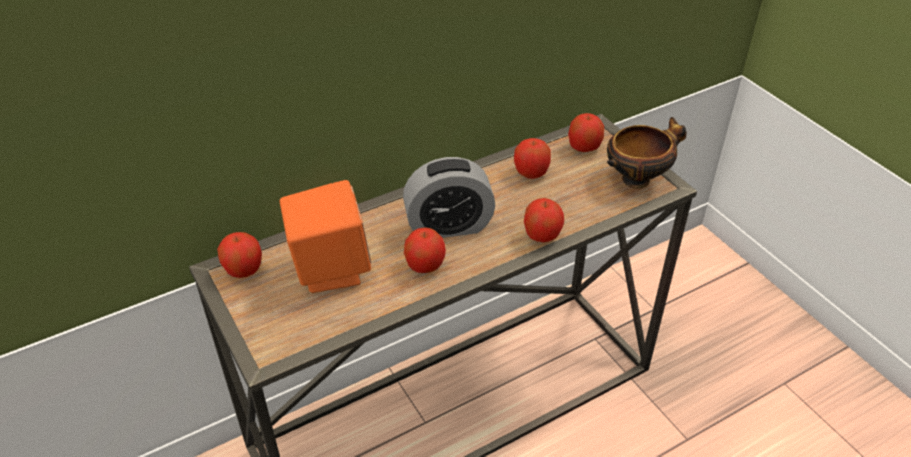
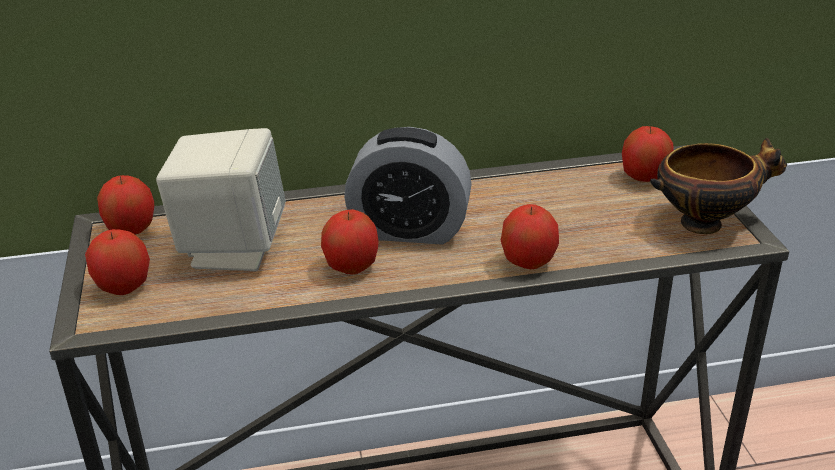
camera: 20 degrees right, 10 degrees down
orange speaker [280,180,372,293] -> beige speaker [156,128,286,271]
apple [514,138,551,179] -> apple moved to [85,229,150,295]

